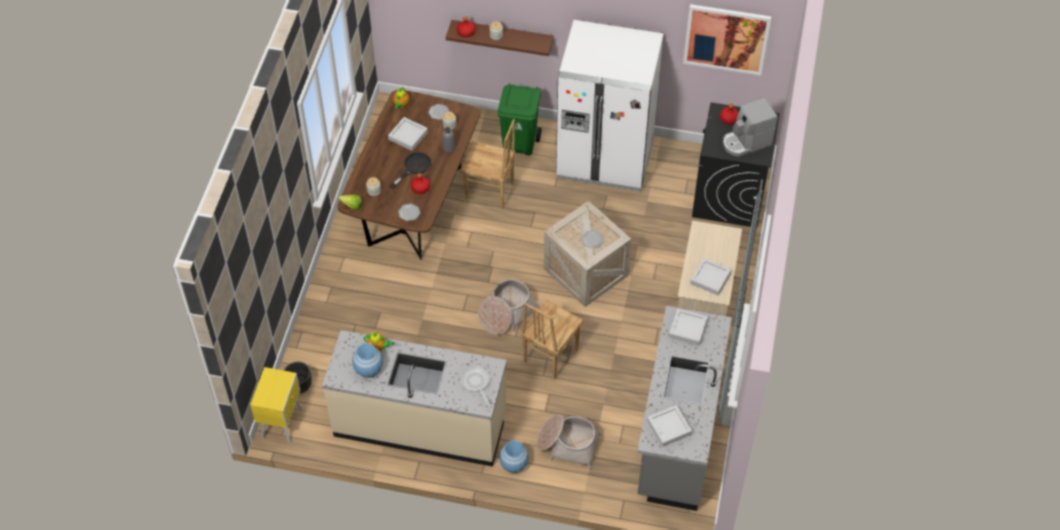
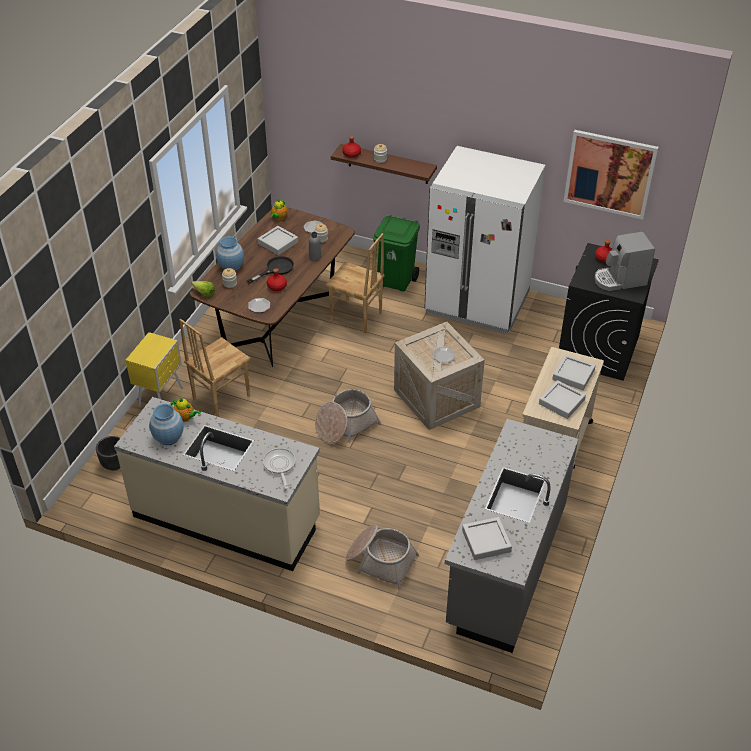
camera: 10 degrees right, 10 degrees down
yellow nightstand [250,367,302,443] -> yellow nightstand moved to [125,332,183,407]
blue vase [499,440,529,473] -> blue vase moved to [216,236,244,272]
brown chair [520,300,584,380] -> brown chair moved to [179,319,251,417]
grey tray [669,308,708,345] -> grey tray moved to [552,354,596,390]

